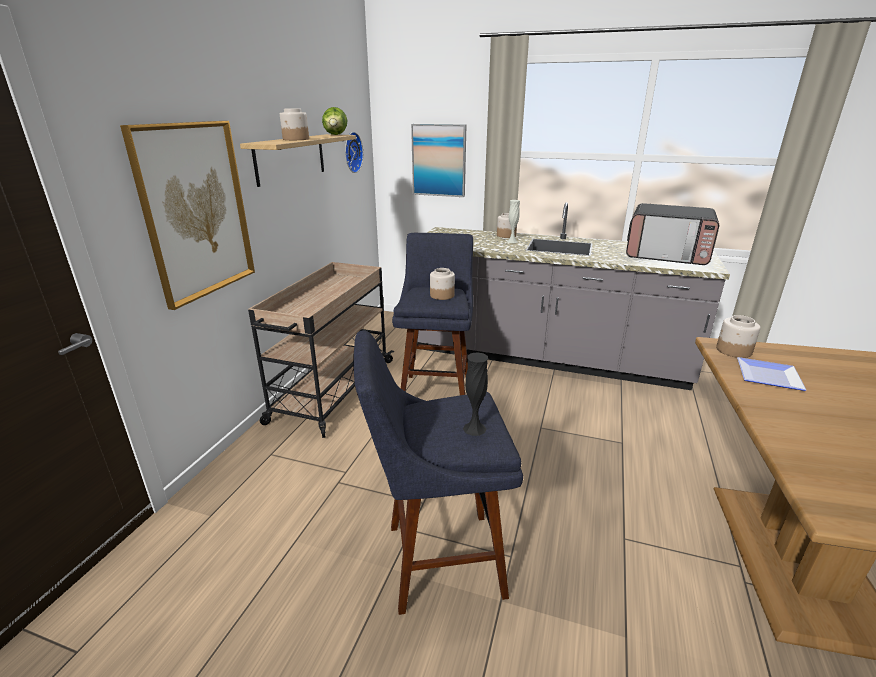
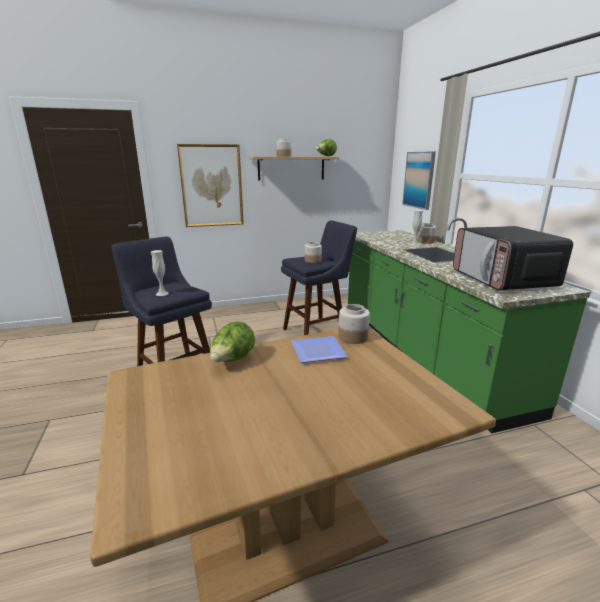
camera: 55 degrees right, 5 degrees down
beige cart [248,262,394,438] -> none
wall clock [345,132,363,173] -> none
grey counter [417,202,730,390] -> green counter [348,218,591,433]
black vase [463,352,488,436] -> white vase [151,250,169,296]
none -> lettuce [210,321,255,362]

